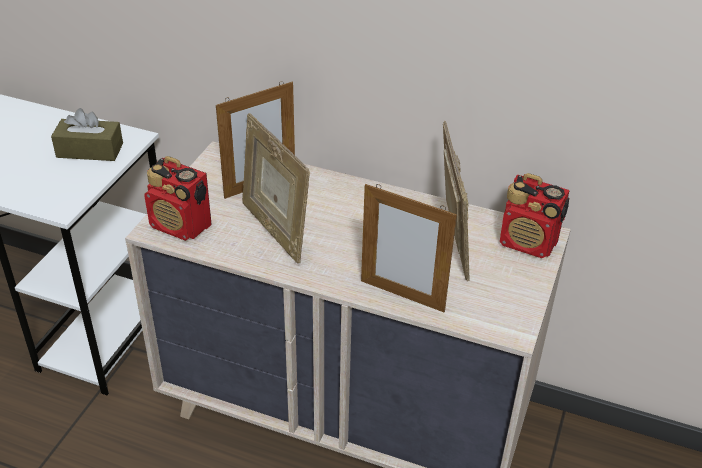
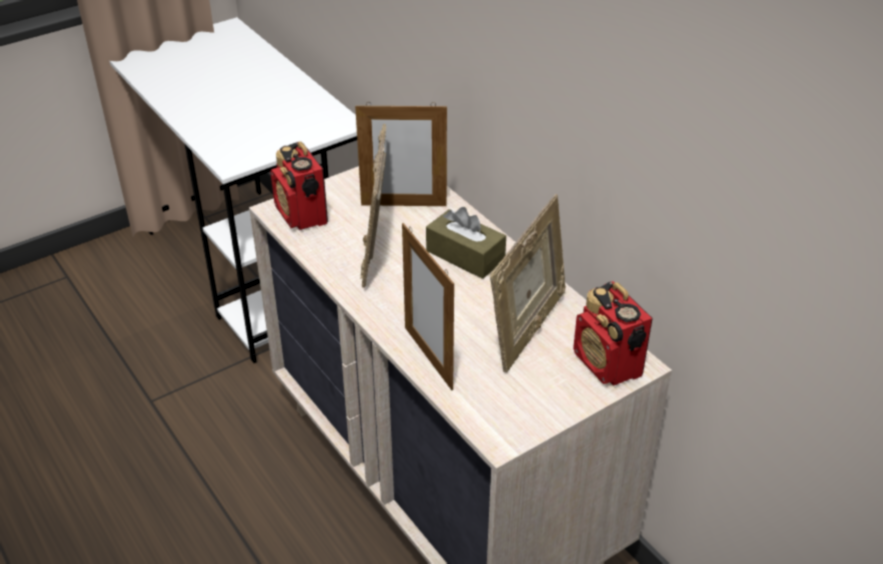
camera: 35 degrees right, 0 degrees up
brown tissue box [51,108,123,161] -> brown tissue box moved to [426,207,506,279]

